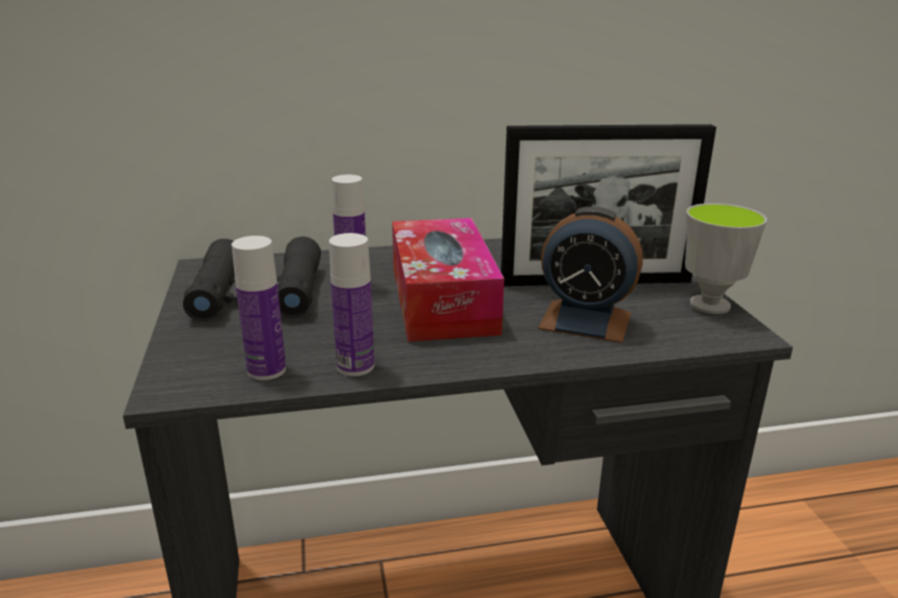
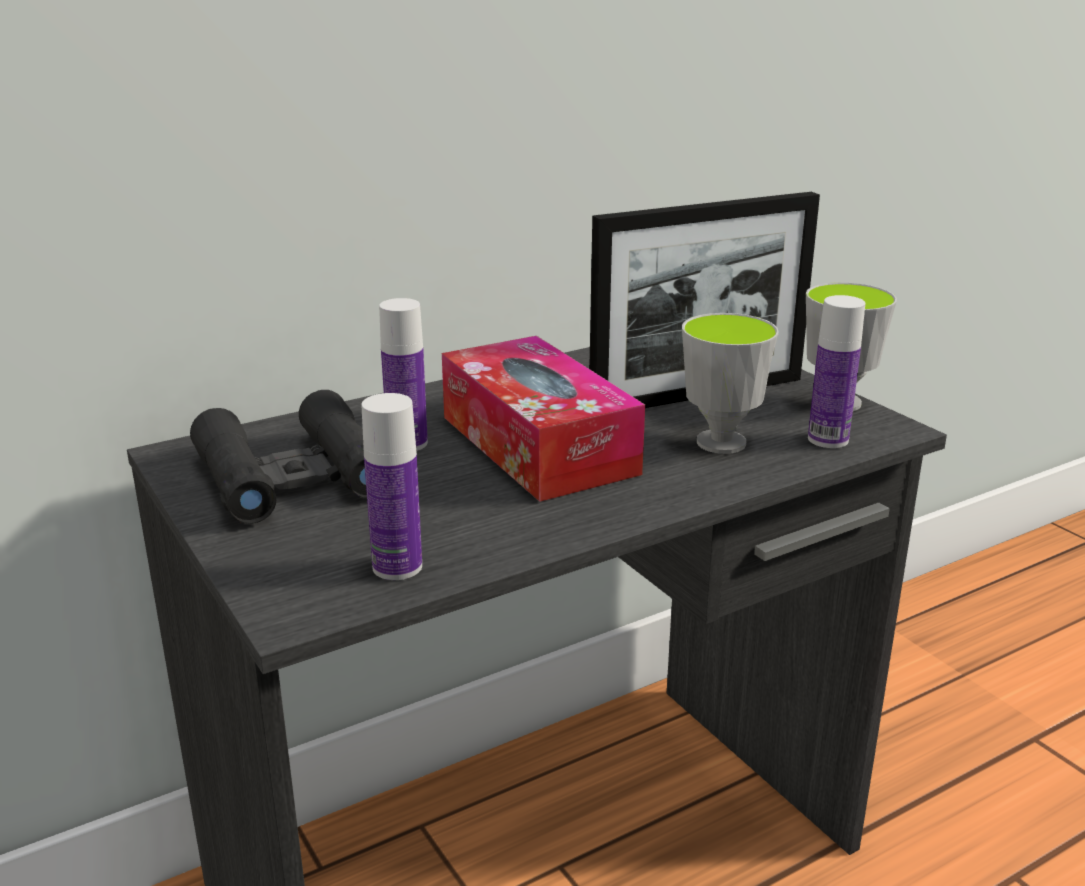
camera: 20 degrees left, 0 degrees up
bottle [329,233,374,376] -> bottle moved to [808,295,865,448]
alarm clock [538,206,643,343] -> cup [682,313,779,454]

